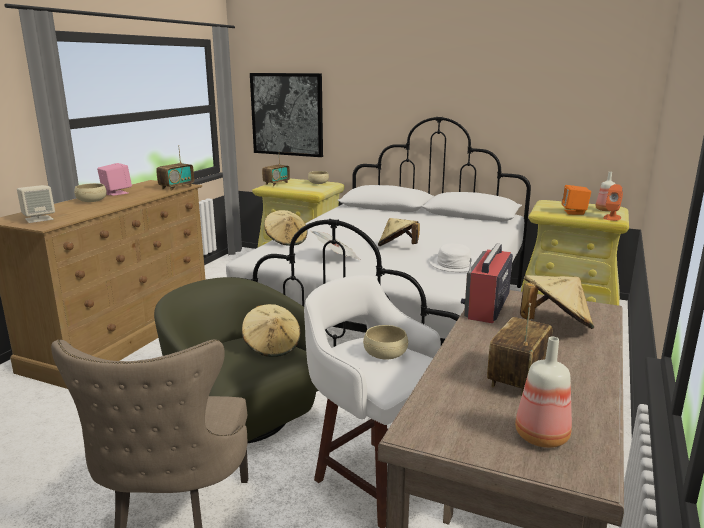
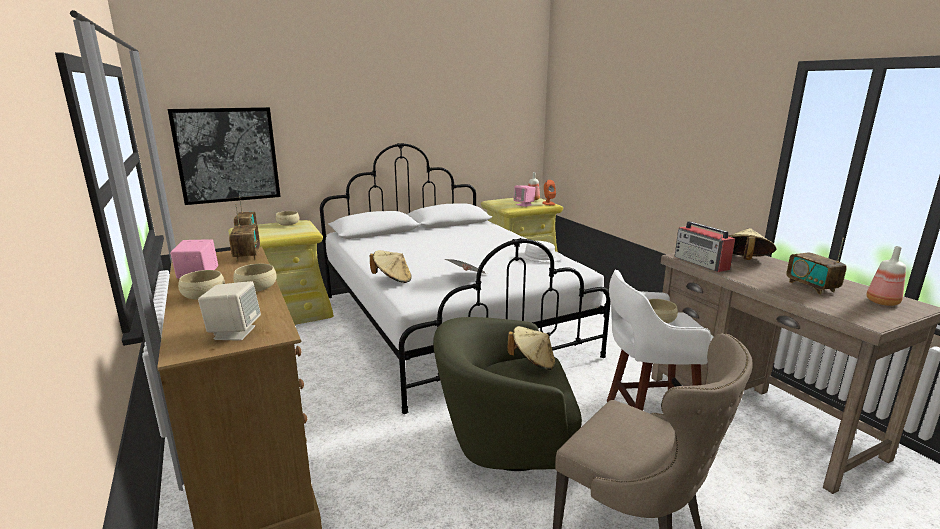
camera: 50 degrees left, 0 degrees up
beige hat [378,218,420,246] -> none
orange speaker [561,185,591,215] -> pink speaker [513,185,535,207]
none -> beige bowl [233,264,277,292]

